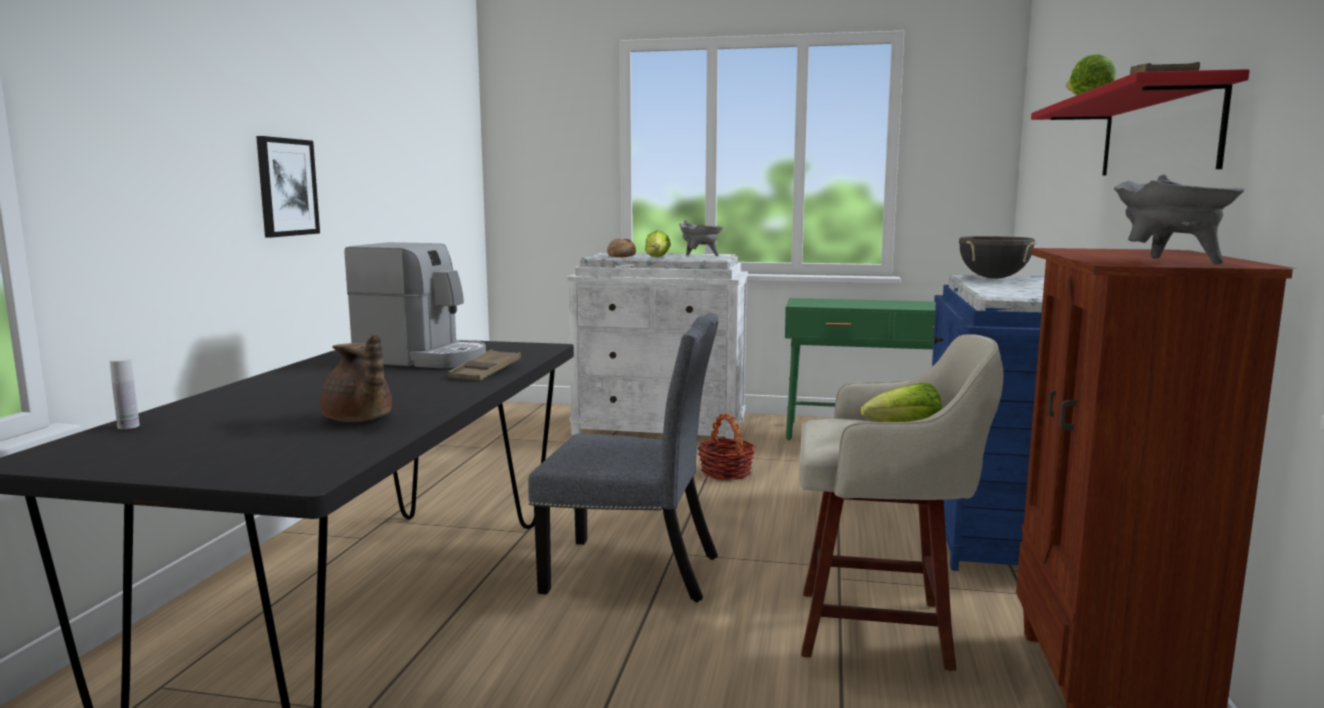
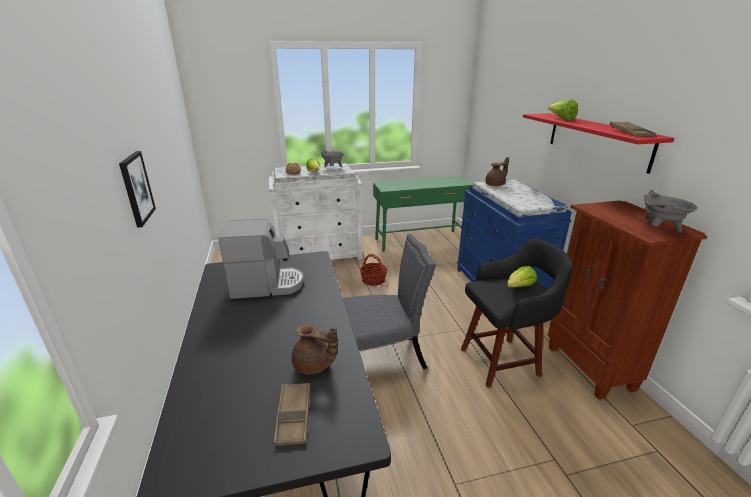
camera: 25 degrees left, 15 degrees up
white bottle [110,358,140,429] -> none
brown tray [448,350,521,381] -> brown tray moved to [274,383,310,446]
beige stool [799,334,1003,671] -> black stool [461,238,573,388]
black cooking pot [959,236,1037,279] -> brown teapot [485,157,509,186]

